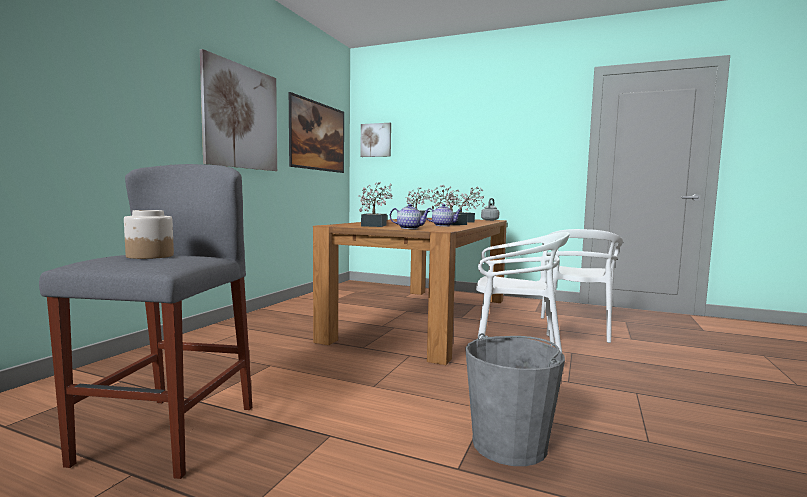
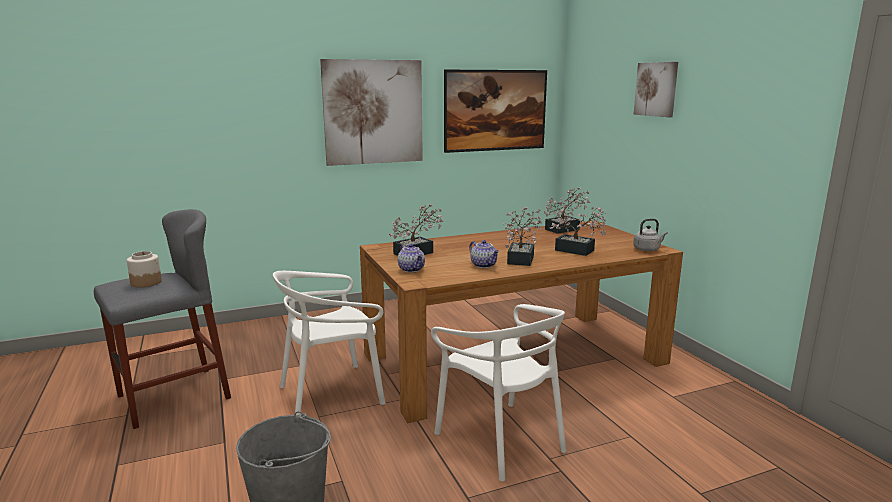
camera: 45 degrees right, 10 degrees up
picture [360,123,391,157] -> picture moved to [633,62,678,117]
white chair [541,229,623,343] -> white chair moved to [273,271,385,415]

